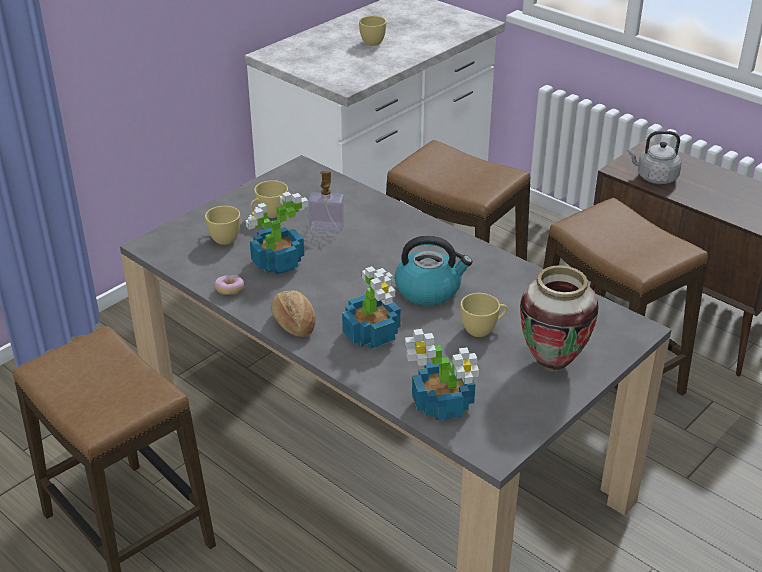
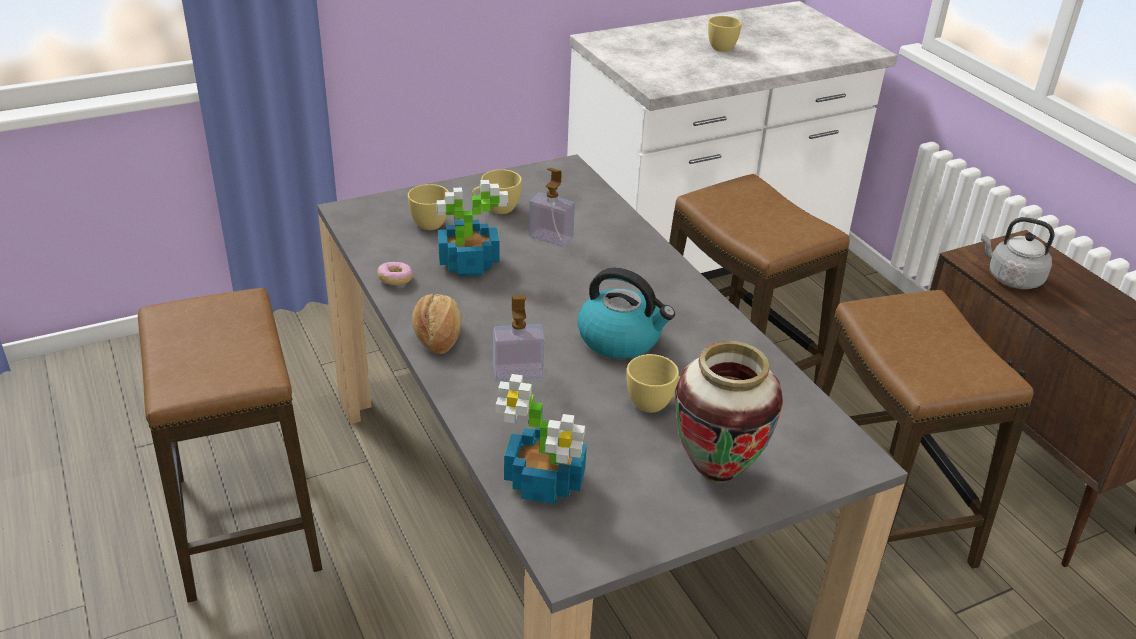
camera: 20 degrees right, 0 degrees up
potted plant [342,266,401,349] -> soap dispenser [493,295,545,381]

